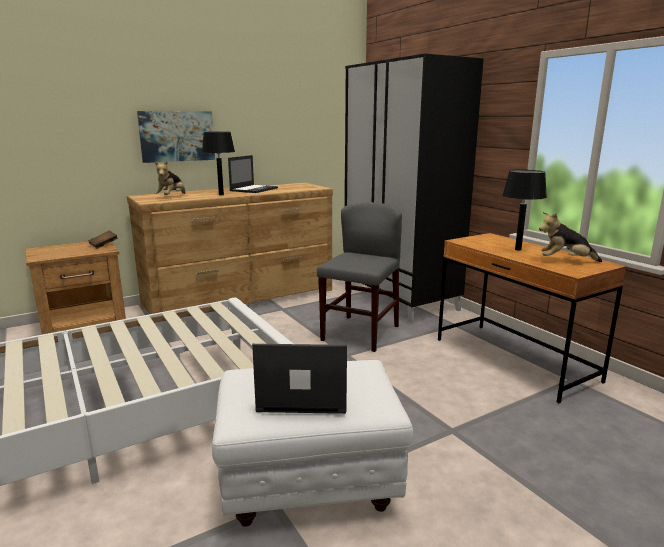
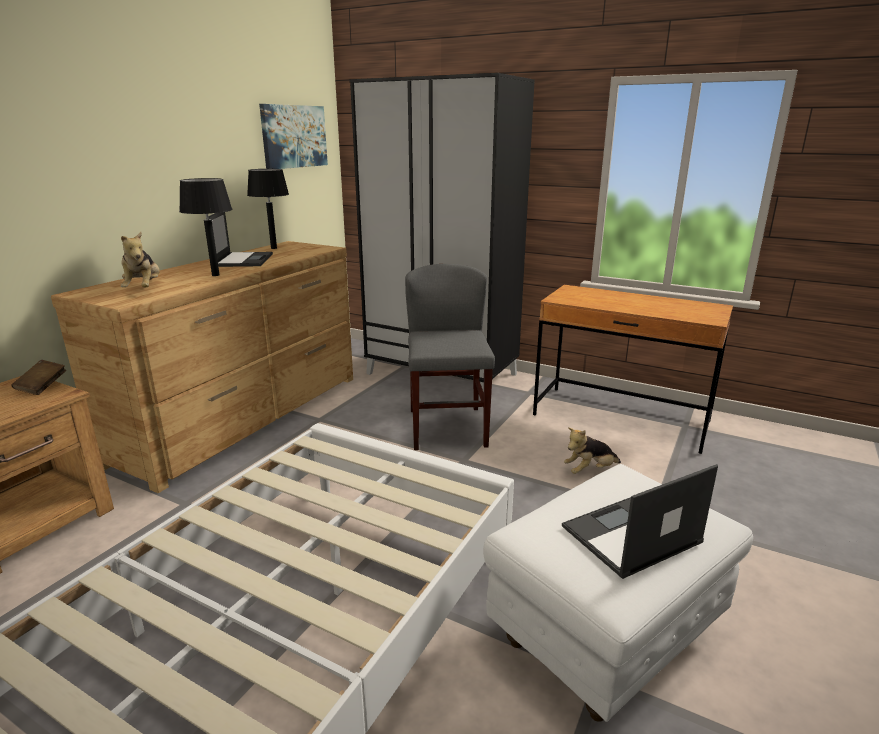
camera: 30 degrees left, 5 degrees up
picture [137,111,215,163] -> picture moved to [259,104,328,169]
black table lamp [502,170,547,250] -> black table lamp moved to [247,169,289,249]
plush toy [539,212,602,262] -> plush toy moved to [564,428,621,474]

